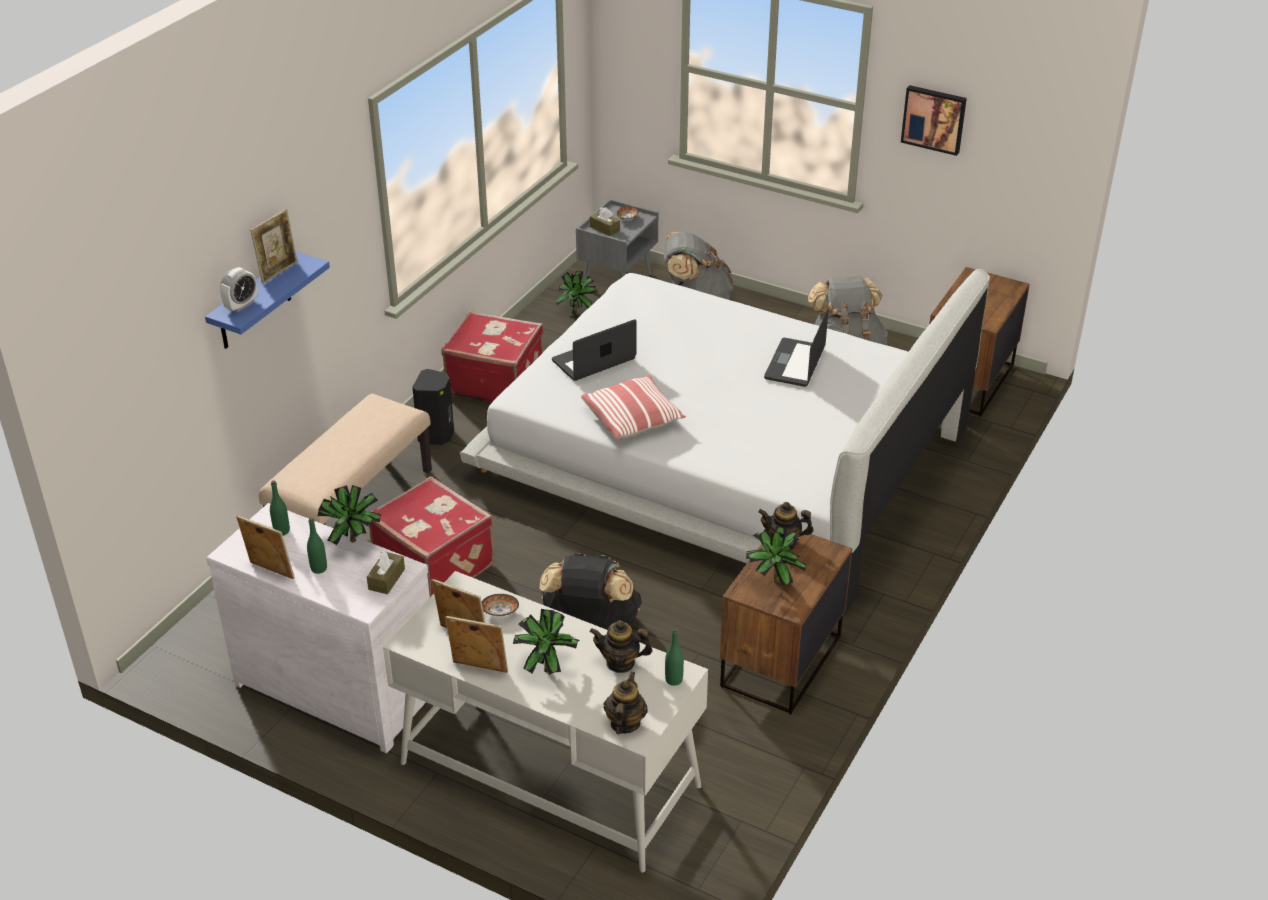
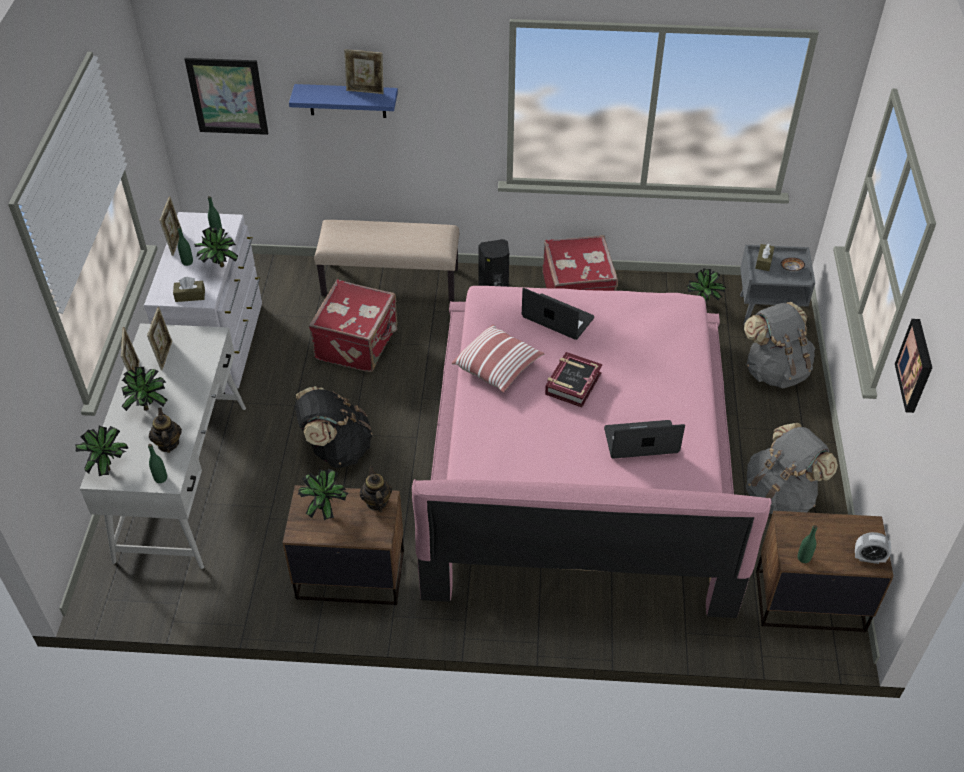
camera: 65 degrees right, 10 degrees up
alarm clock [220,267,257,312] -> alarm clock moved to [855,532,891,564]
white bed [460,269,990,616] -> pink bed [412,286,772,618]
bowl [482,594,519,616] -> none
teapot [603,672,648,734] -> potted plant [75,425,129,476]
none -> picture [184,58,268,135]
none -> book [545,352,602,407]
none -> green bottle [798,525,817,563]

